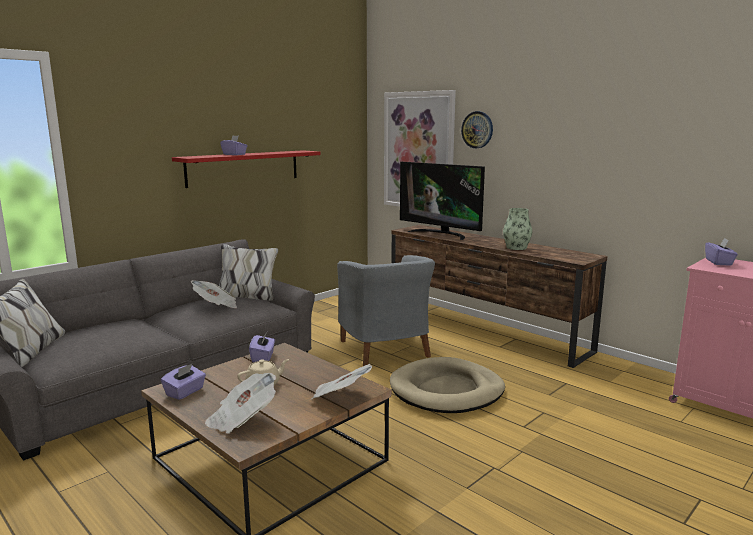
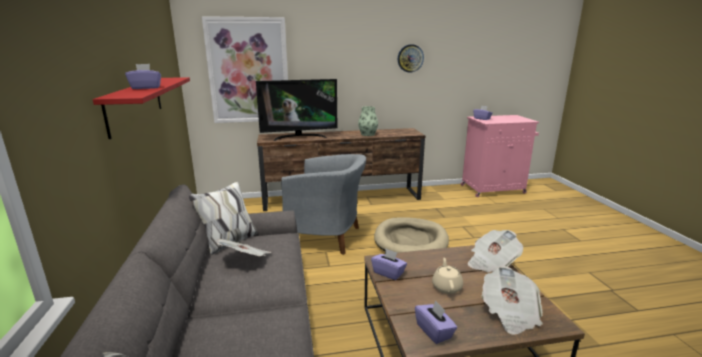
camera: 55 degrees left, 5 degrees up
wall clock [461,111,493,148] -> wall clock moved to [398,44,424,73]

